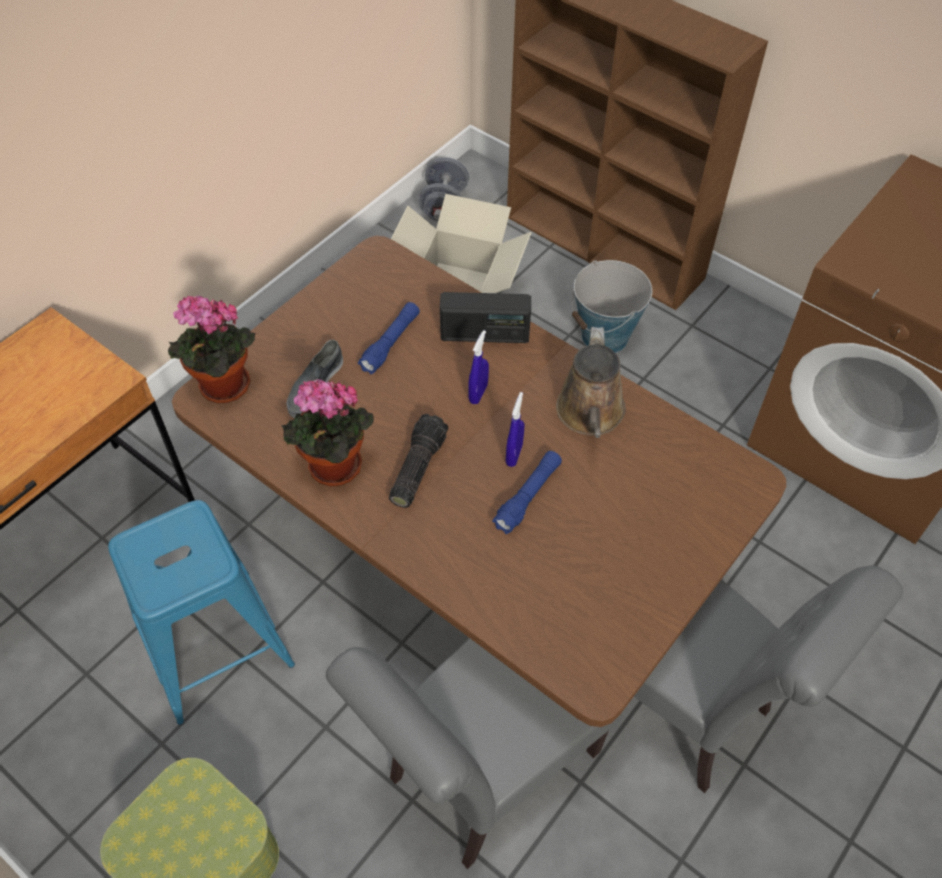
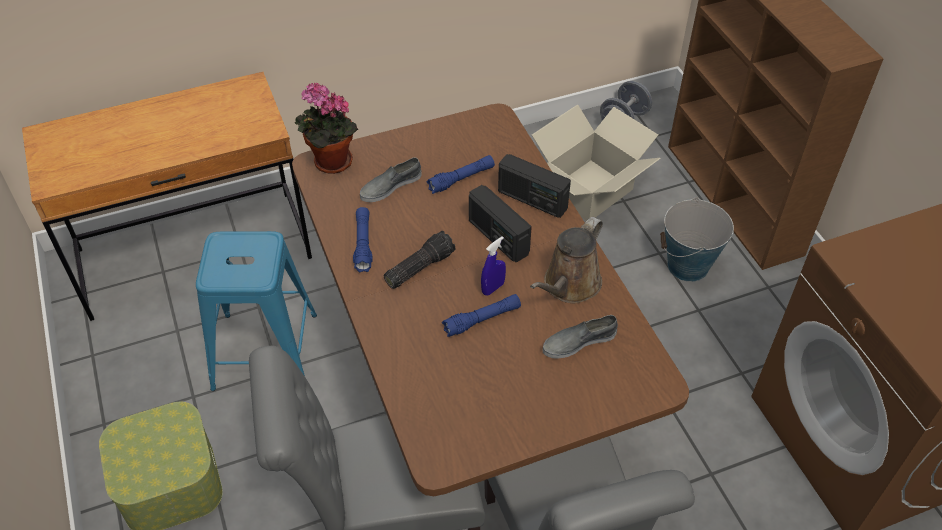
camera: 30 degrees right, 5 degrees down
potted plant [281,379,374,487] -> blue flashlight [353,207,372,273]
blue spray bottle [468,330,489,404] -> radio [469,185,532,263]
none -> grey shoe [542,315,618,359]

